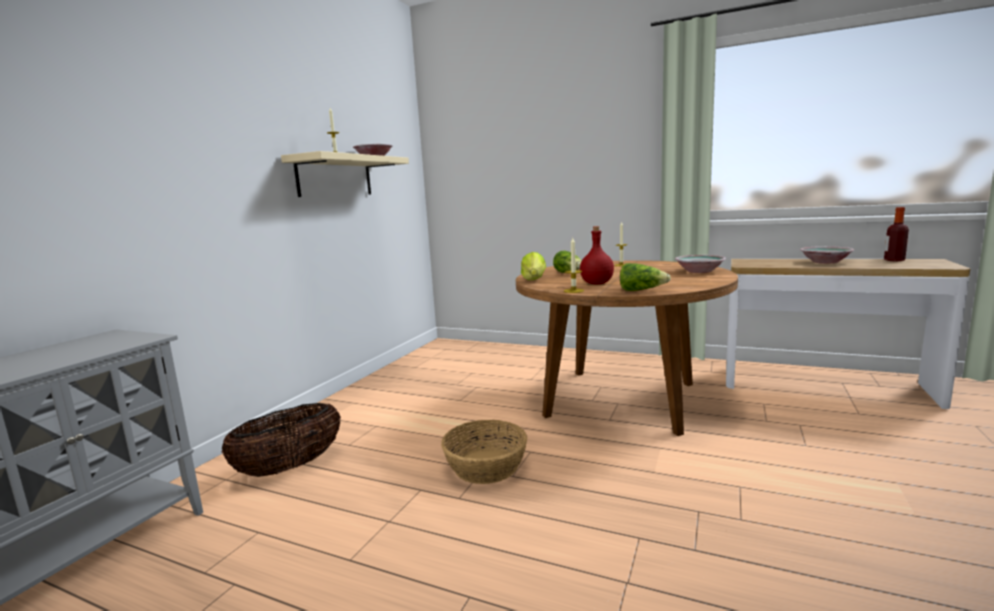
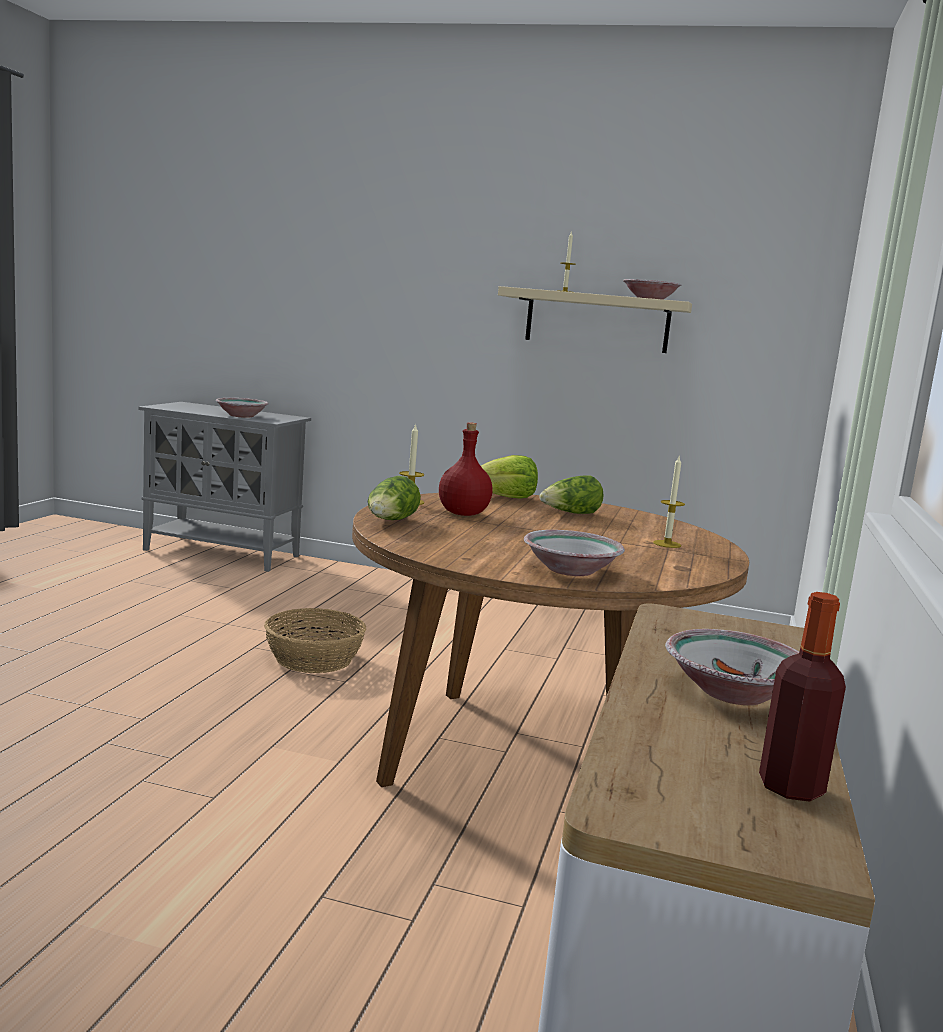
camera: 80 degrees right, 0 degrees up
basket [222,403,341,477] -> none
none -> bowl [216,398,268,418]

